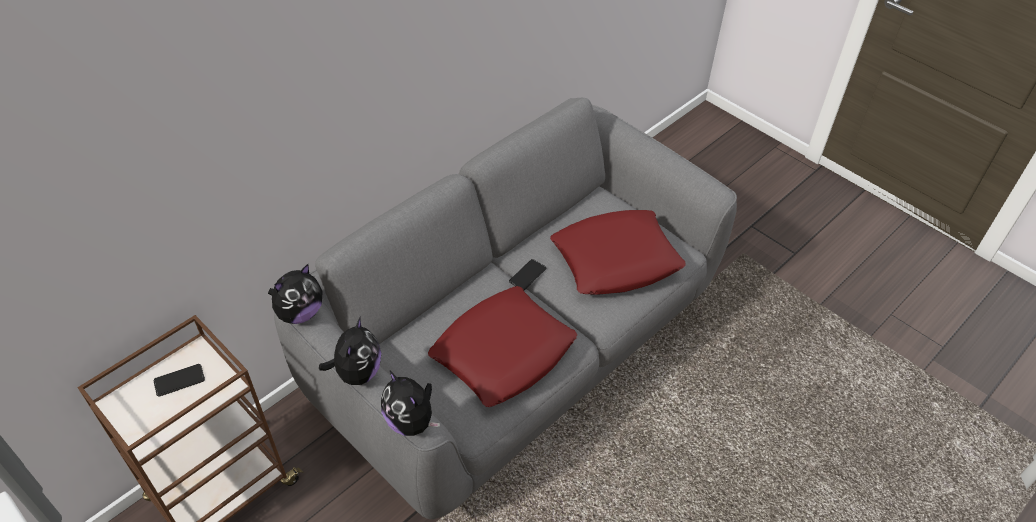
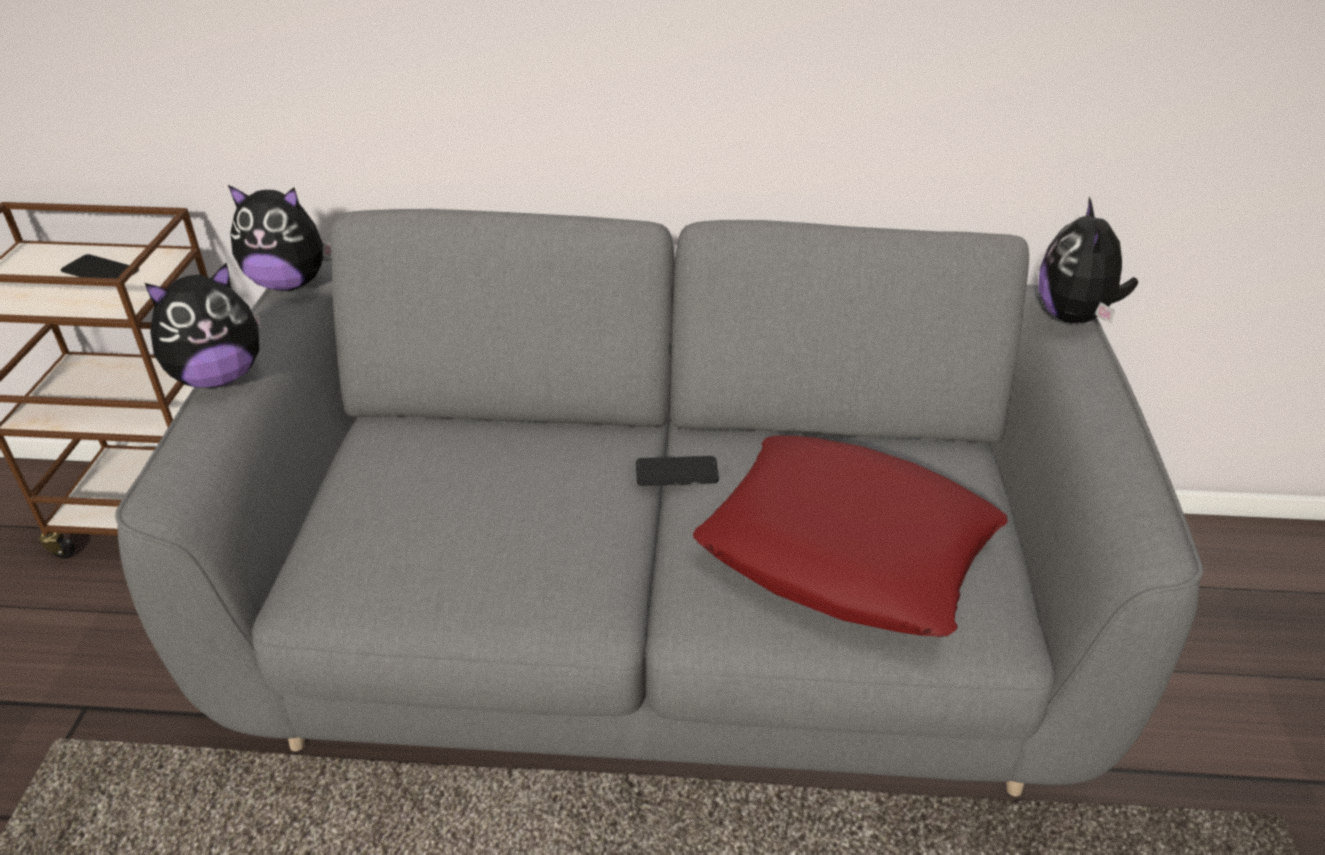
camera: 50 degrees right, 10 degrees down
plush toy [381,370,440,436] -> plush toy moved to [1038,197,1138,323]
red pillow [428,286,577,407] -> none

